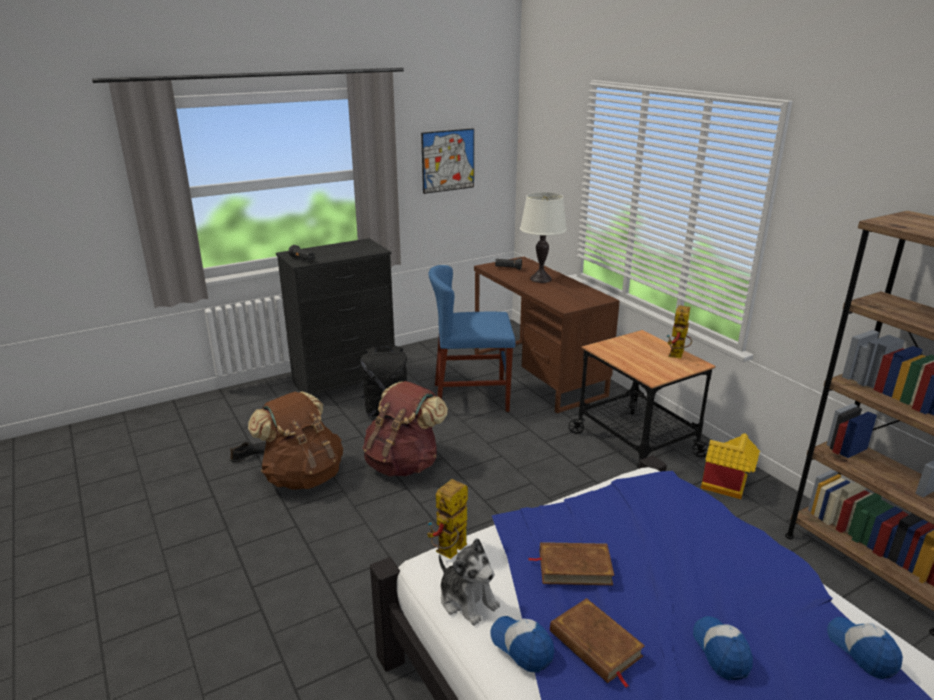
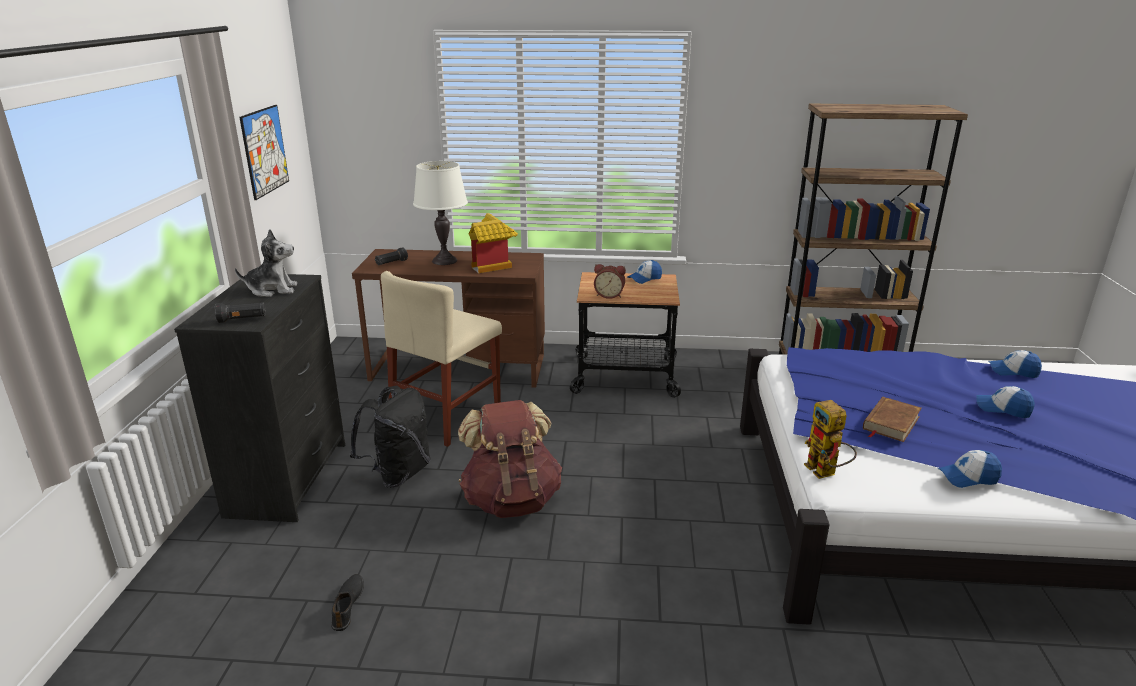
camera: 55 degrees left, 0 degrees up
brown backpack [248,391,343,490] -> none
blue chair [428,265,516,412] -> beige chair [381,271,502,447]
plush toy [439,538,500,626] -> plush toy moved to [235,229,297,297]
brown book [550,598,645,688] -> none
toy robot [667,305,692,359] -> cap [628,260,662,284]
toy house [701,433,760,499] -> toy house moved to [469,213,518,273]
none -> alarm clock [594,264,626,299]

